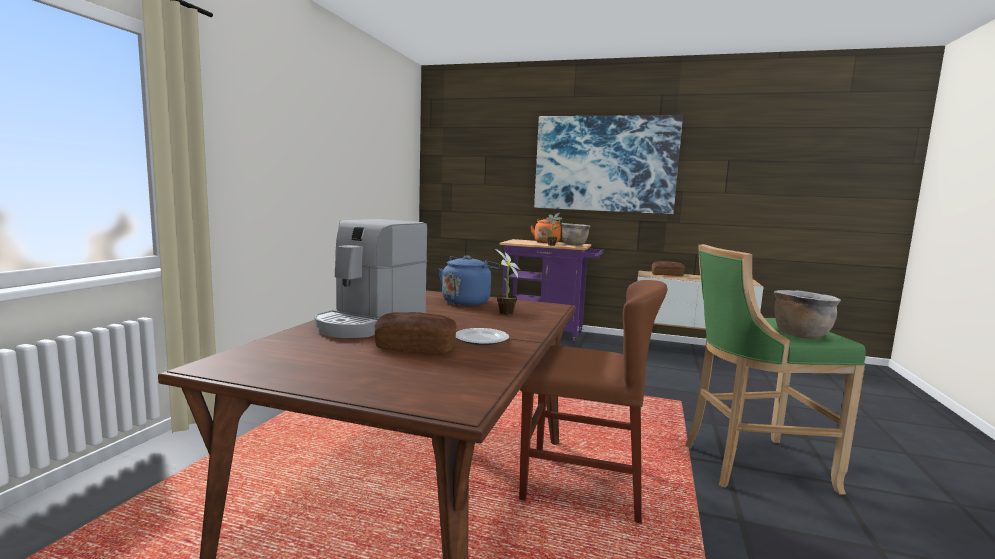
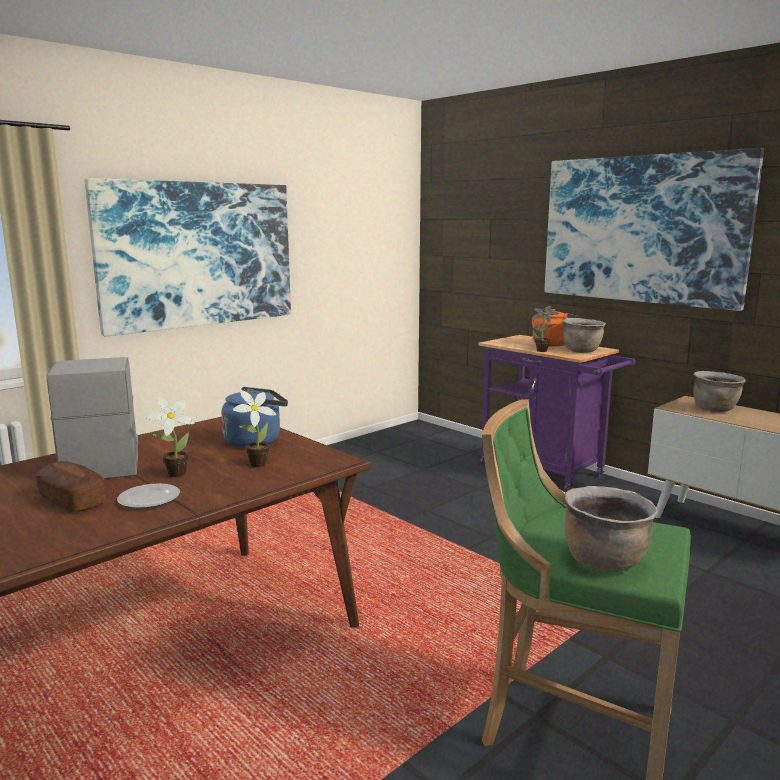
camera: 30 degrees right, 5 degrees up
coffee machine [314,219,427,338] -> coffee machine turned 105 degrees clockwise [47,357,138,479]
brown chair [519,280,667,524] -> none
bread [652,261,685,276] -> brown cooking pot [693,371,746,412]
none -> picture [85,178,291,336]
none -> potted plant [146,397,195,477]

